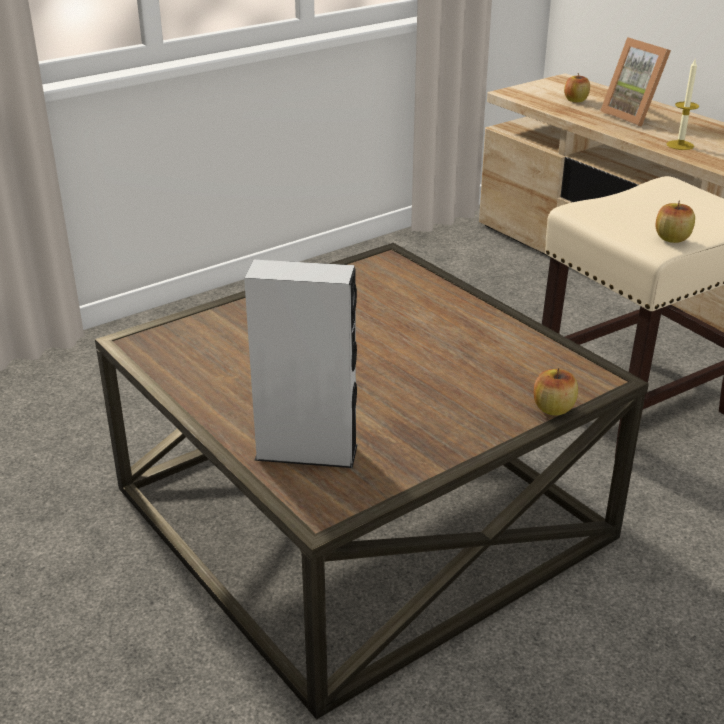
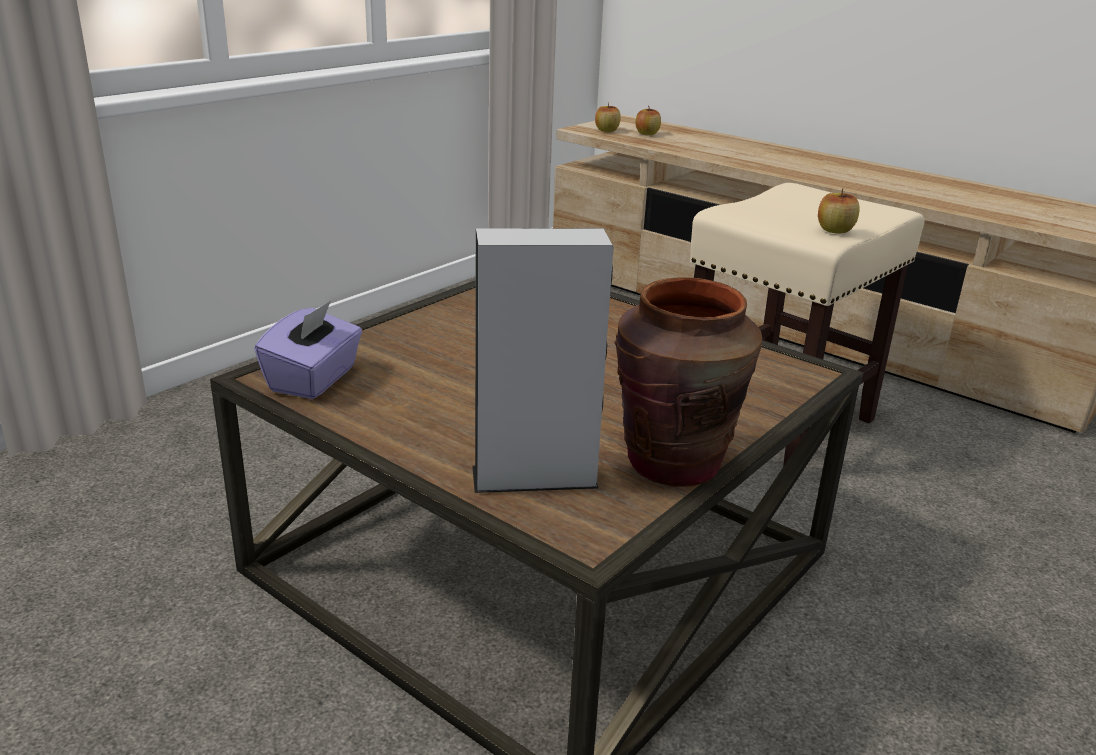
camera: 15 degrees left, 5 degrees down
apple [534,368,578,416] -> apple moved to [595,102,621,132]
picture frame [600,37,671,127] -> none
candle [667,60,699,150] -> none
none -> purple tissue box [254,301,362,399]
none -> brown vase [614,277,762,487]

